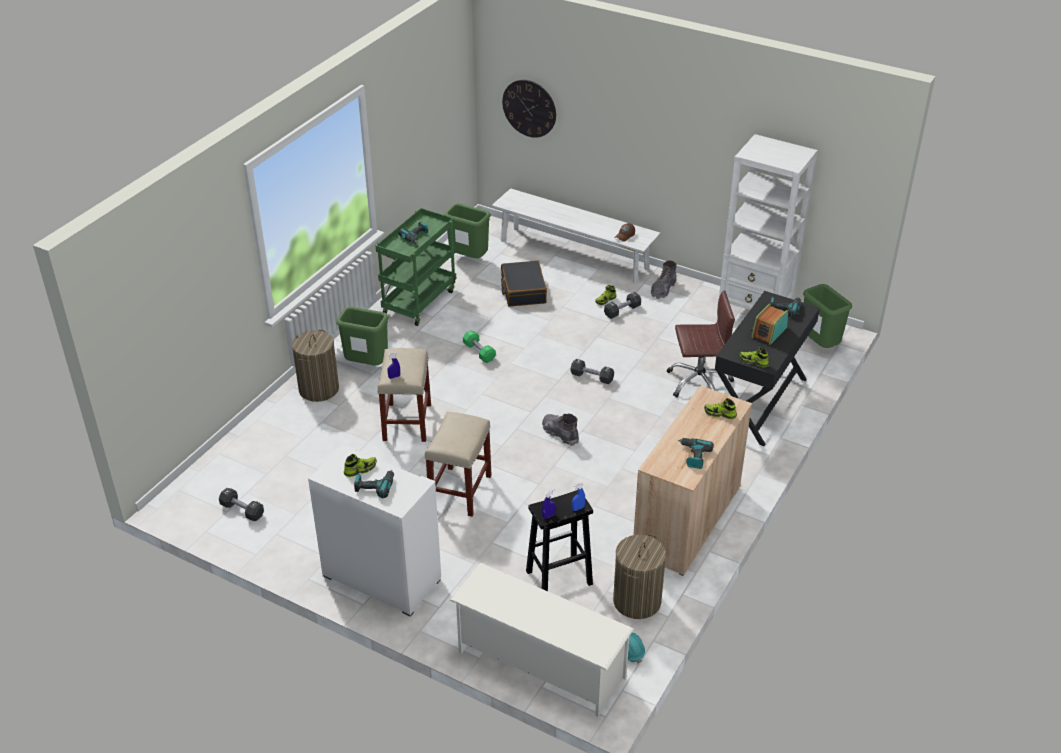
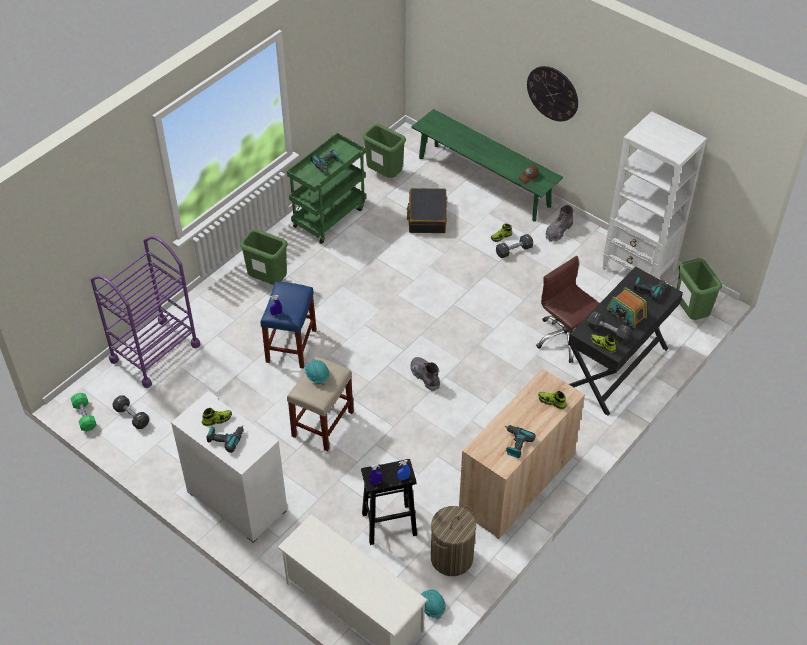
camera: 10 degrees right, 10 degrees up
laundry basket [292,330,339,402] -> none
beige stool [378,348,431,442] -> blue stool [261,282,317,369]
green dumbbell [463,330,496,363] -> green dumbbell moved to [71,393,97,431]
white bench [492,188,660,284] -> green bench [411,109,563,221]
wall clock [502,80,556,138] -> wall clock moved to [527,66,578,121]
black dumbbell [571,359,614,384] -> black dumbbell moved to [587,312,631,343]
brown office chair [667,290,735,398] -> brown office chair turned 135 degrees counterclockwise [536,256,599,363]
radio [751,304,788,345] -> radio turned 90 degrees counterclockwise [607,287,647,328]
none -> purple cart [91,236,201,388]
none -> turquoise hard hat [305,359,330,385]

